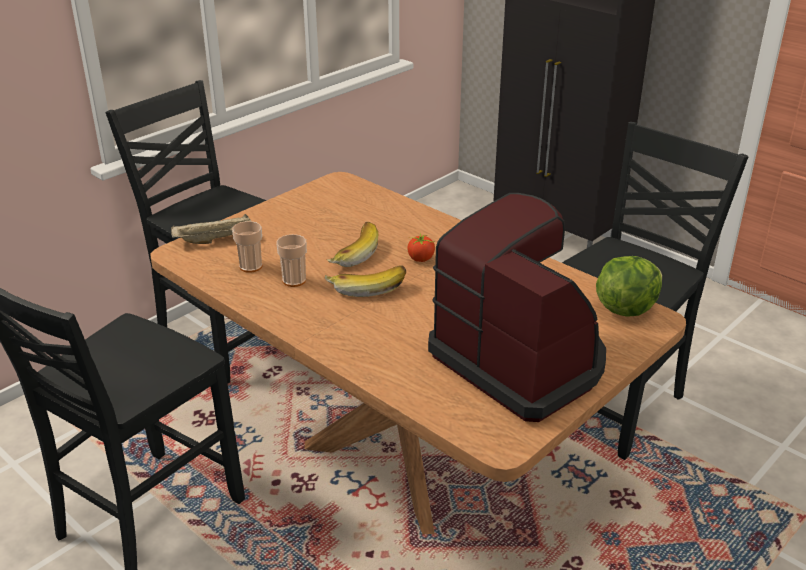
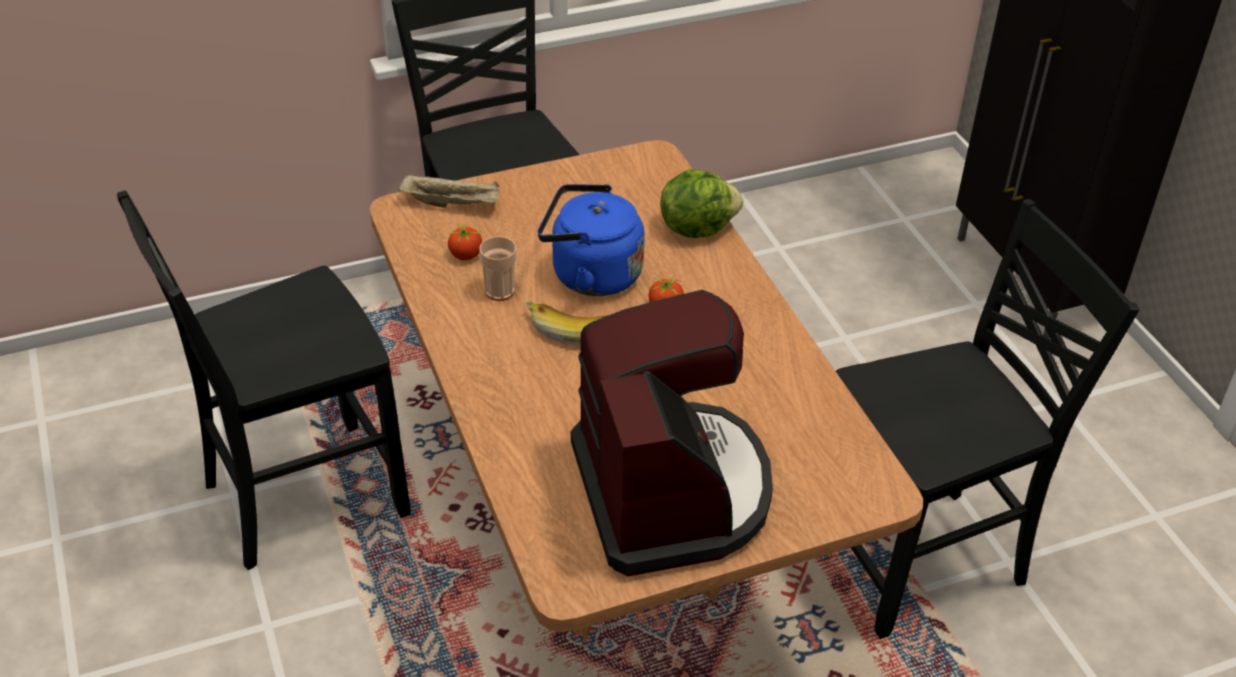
camera: 25 degrees right, 10 degrees up
cup [232,221,262,273] -> tomato [448,224,482,260]
banana [327,222,378,267] -> blue kettle [537,184,645,296]
lettuce [596,256,662,317] -> lettuce moved to [660,169,743,238]

